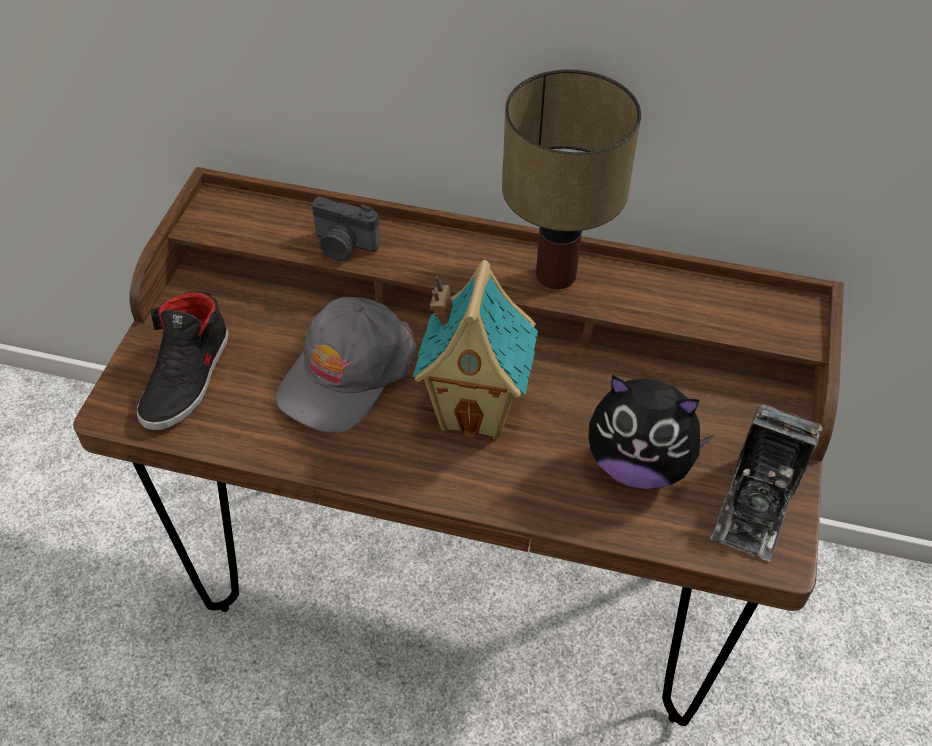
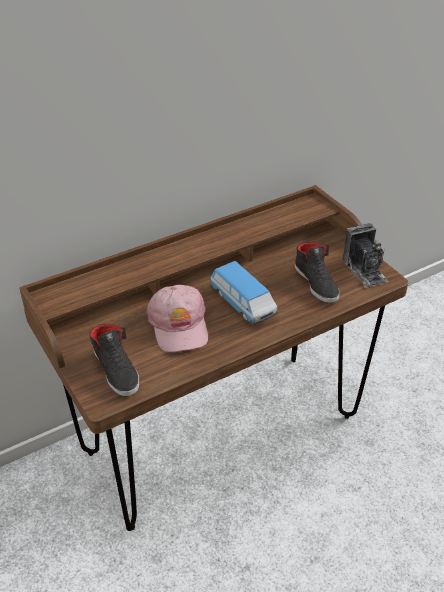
camera: 45 degrees left, 10 degrees down
grey cap [276,297,417,433] -> pink cap [146,285,208,352]
camera [312,197,380,261] -> none
toy house [413,260,538,440] -> toy car [210,261,278,324]
table lamp [502,69,641,289] -> none
plush toy [588,375,715,489] -> black shoe [294,242,340,303]

